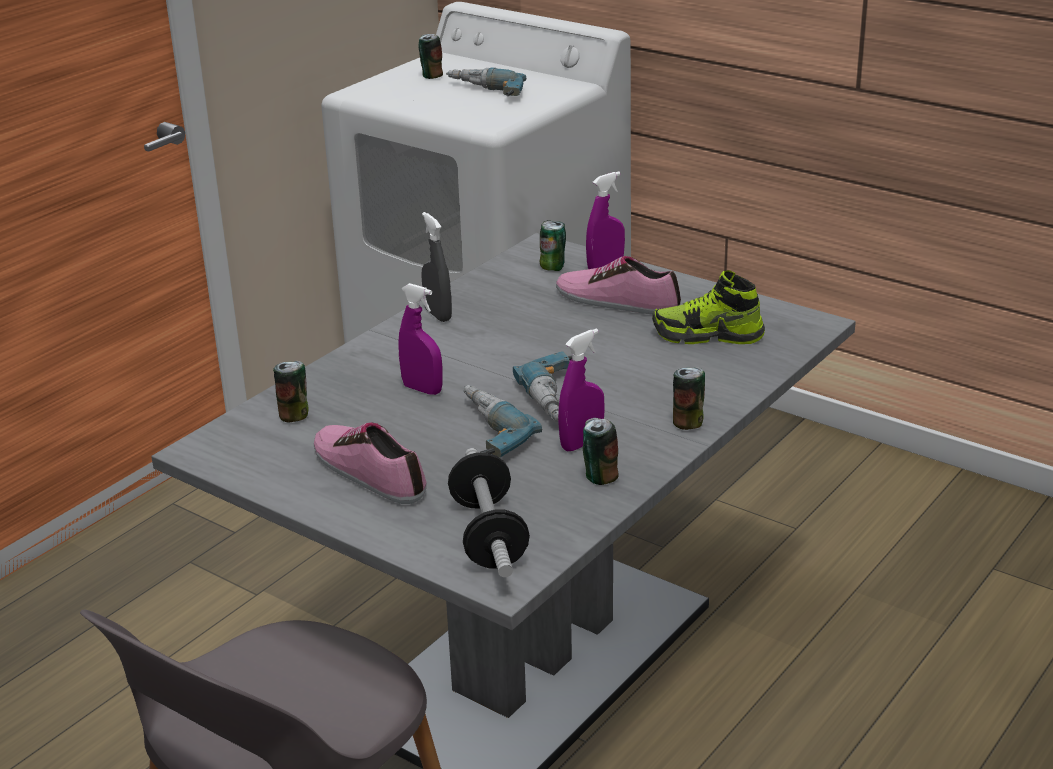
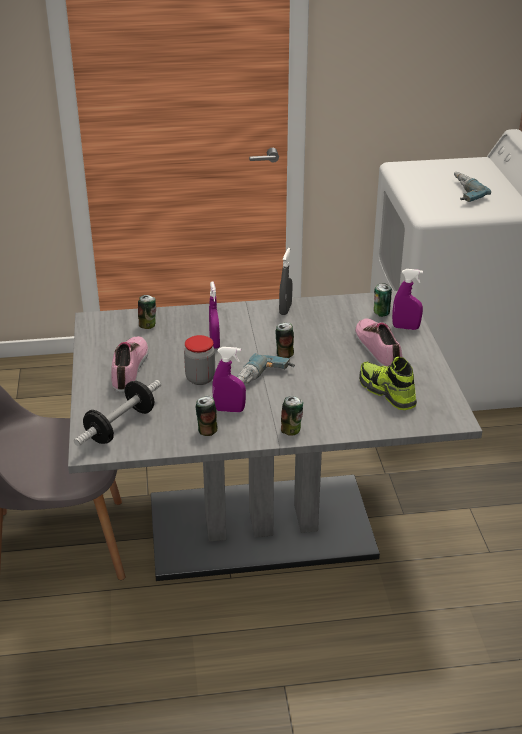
camera: 45 degrees right, 5 degrees up
can [419,34,443,79] -> can moved to [275,322,294,358]
power drill [464,385,542,458] -> jar [184,335,215,385]

